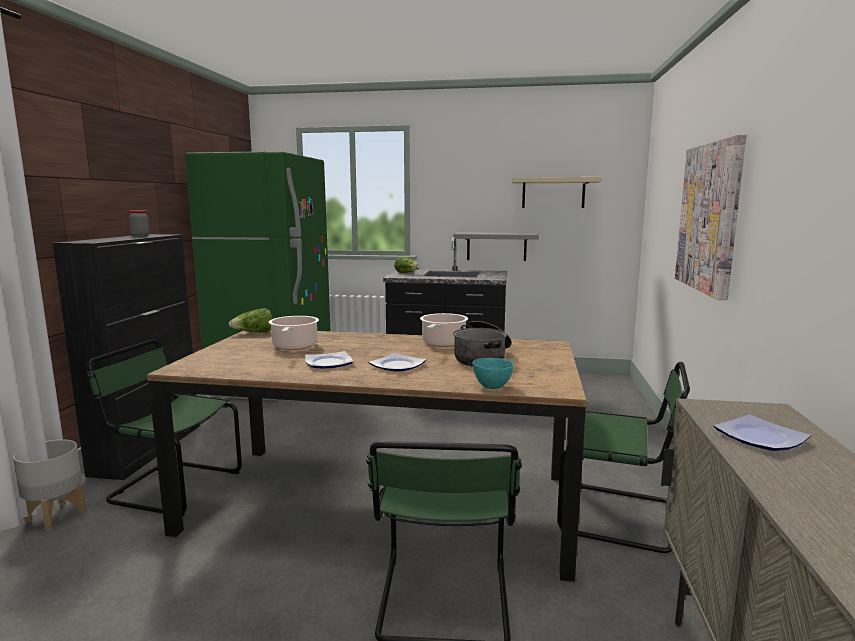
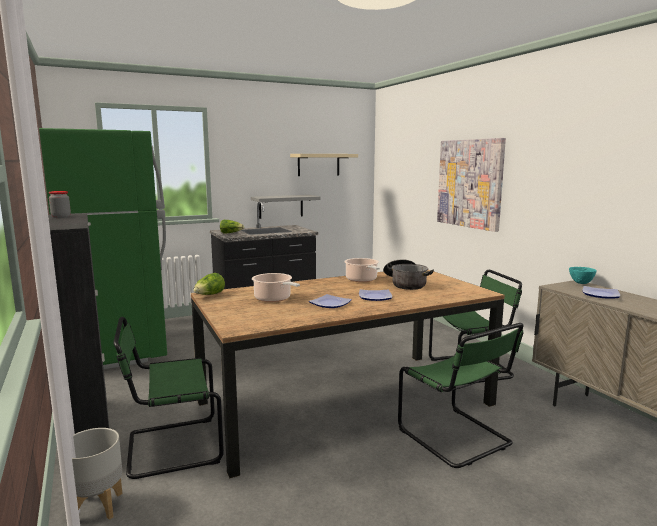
camera: 35 degrees left, 0 degrees up
turquoise bowl [472,358,514,389] -> turquoise bowl moved to [569,267,597,284]

